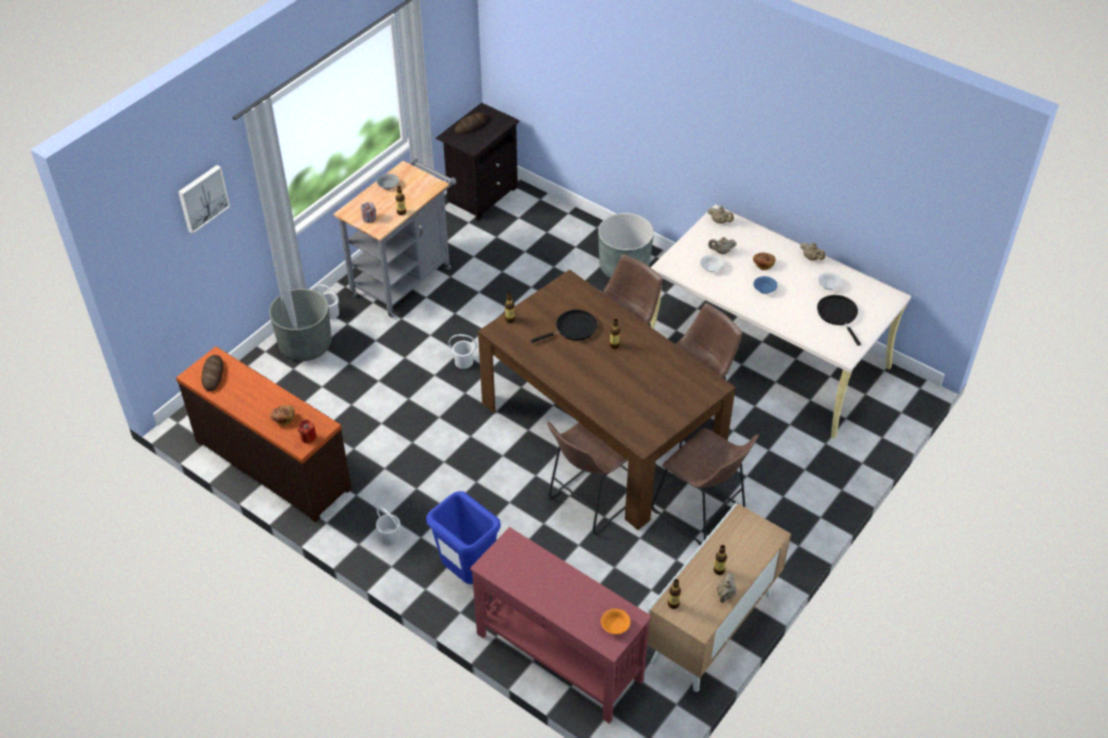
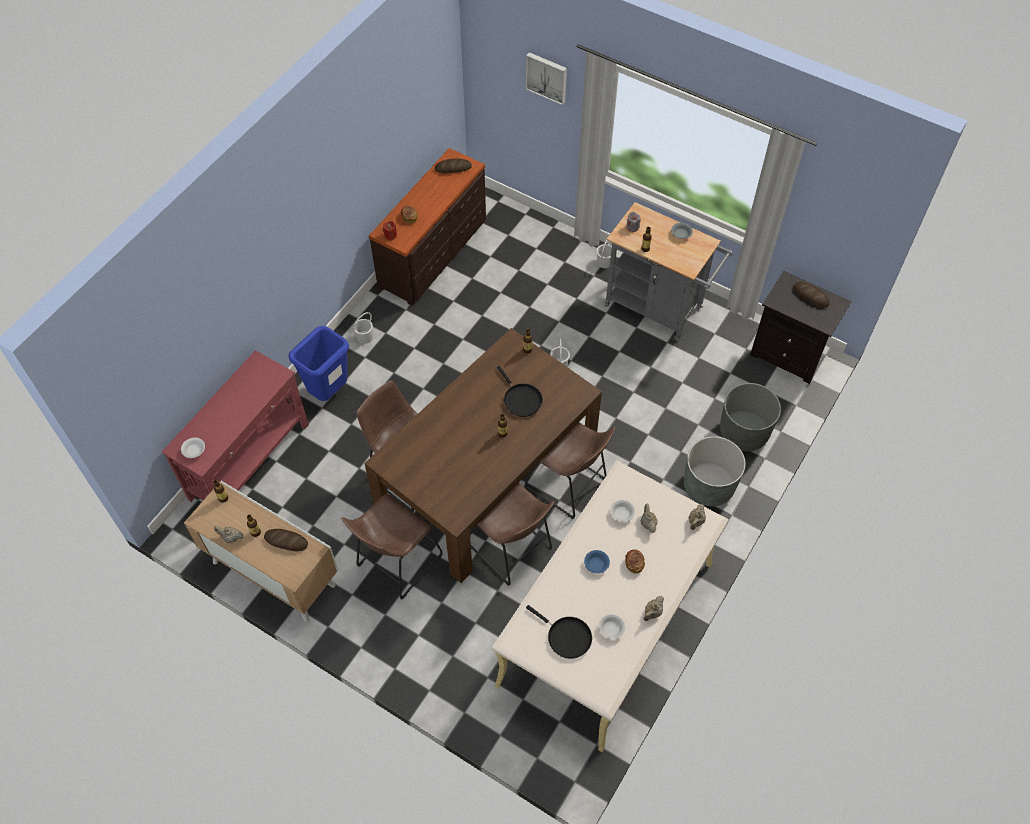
camera: 85 degrees right, 10 degrees up
grey planter [269,289,331,361] -> grey planter moved to [720,383,781,451]
orange bowl [601,609,630,634] -> white bowl [181,438,205,458]
black frying pan [817,295,861,346] -> black frying pan turned 60 degrees clockwise [526,605,592,659]
none -> bread [264,529,308,552]

